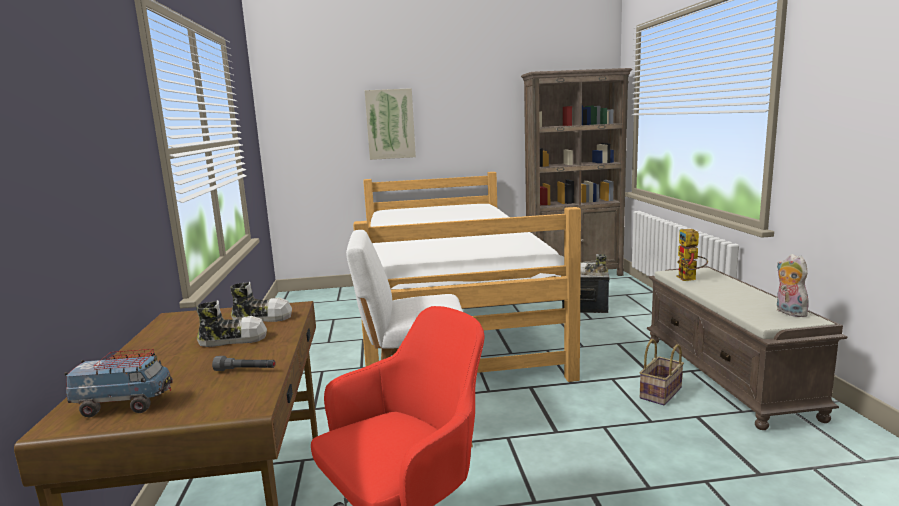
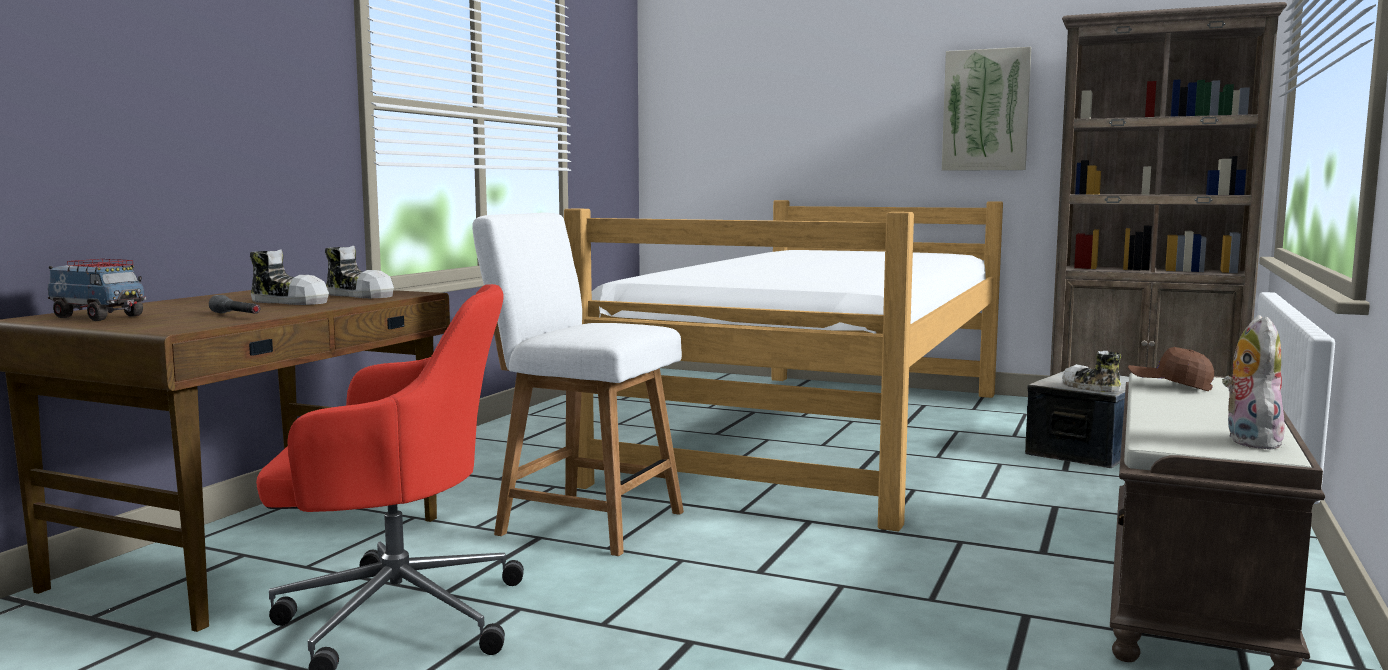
camera: 30 degrees right, 5 degrees down
picture [365,88,416,160] -> picture moved to [942,47,1031,171]
basket [640,339,684,405] -> none
toy robot [676,229,708,281] -> brown cap [1128,347,1214,391]

